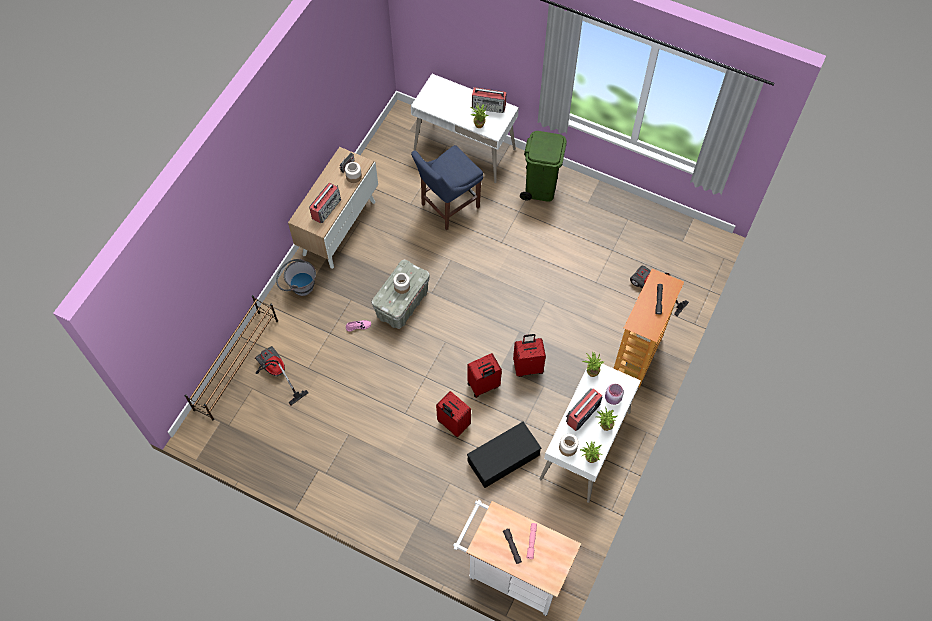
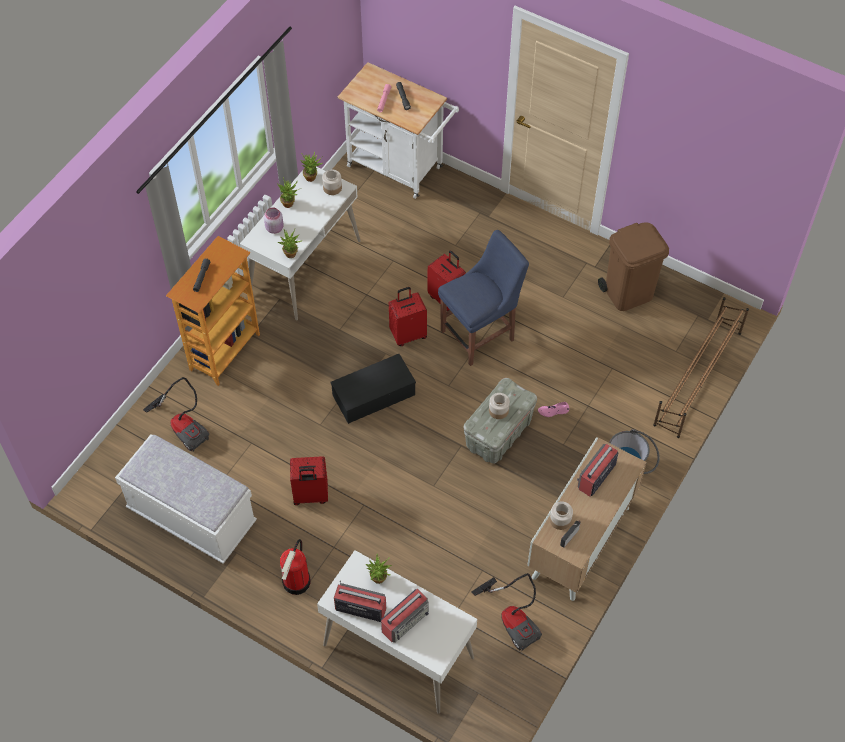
camera: 175 degrees left, 5 degrees down
vacuum cleaner [255,346,309,405] -> vacuum cleaner moved to [472,573,542,651]
blue chair [411,145,483,230] -> blue chair moved to [438,230,529,366]
black storage box [467,422,541,488] -> black storage box moved to [331,354,416,424]
red suitcase [513,334,546,377] -> red suitcase moved to [290,456,328,505]
green trash can [520,131,567,202] -> fire extinguisher [280,539,310,595]
radio [566,388,602,431] -> radio moved to [381,589,429,643]
none -> white bench [115,434,257,564]
none -> brown trash can [598,222,669,311]

